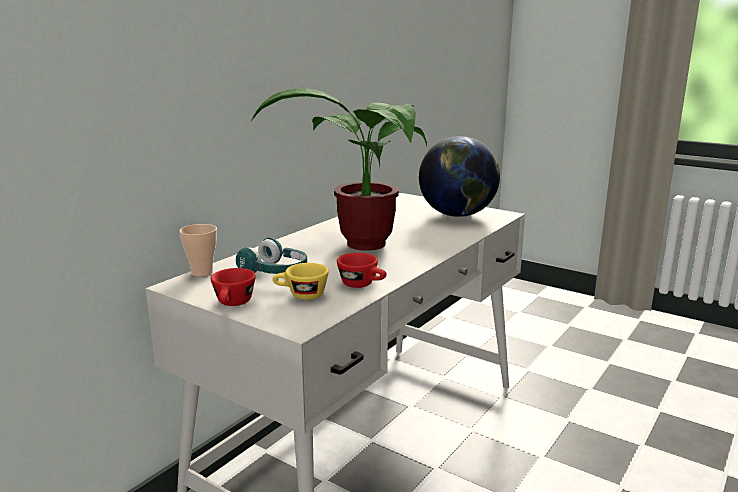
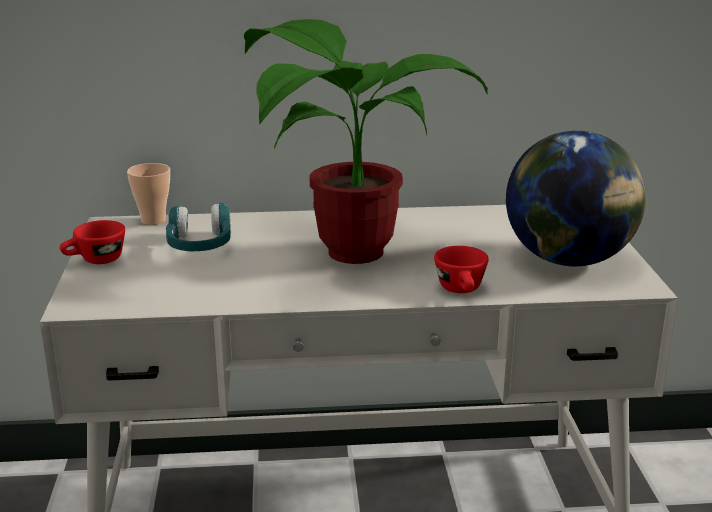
camera: 50 degrees right, 5 degrees up
yellow cup [273,263,329,300] -> none
red cup [337,253,387,288] -> red cup moved to [434,246,489,293]

